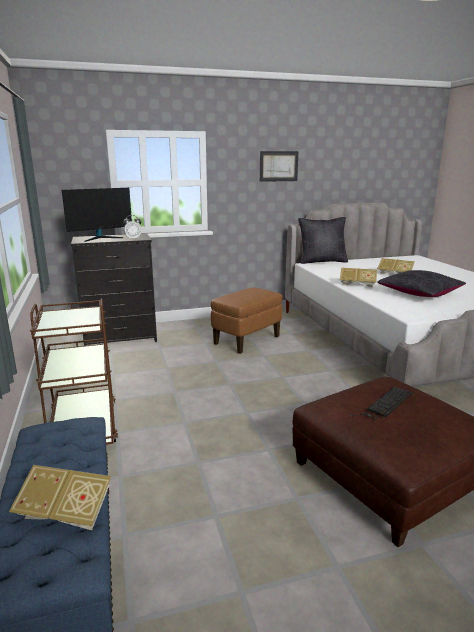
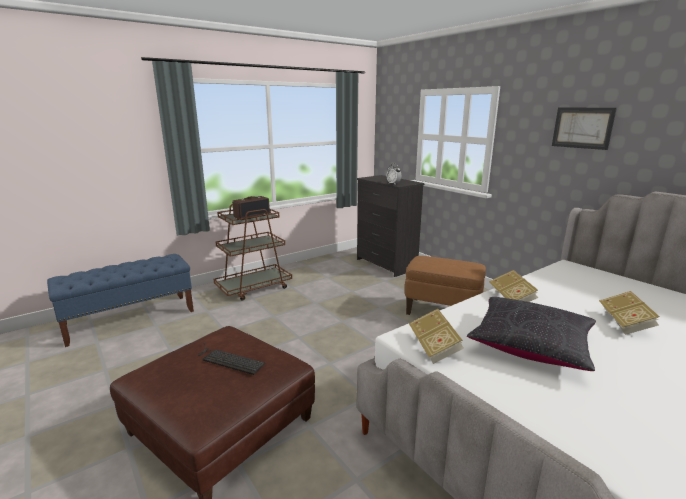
camera: 70 degrees right, 0 degrees up
book [9,465,111,530] -> book moved to [409,309,464,364]
monitor [62,188,132,242] -> none
black pillow [298,217,348,264] -> none
none -> radio [232,196,270,220]

